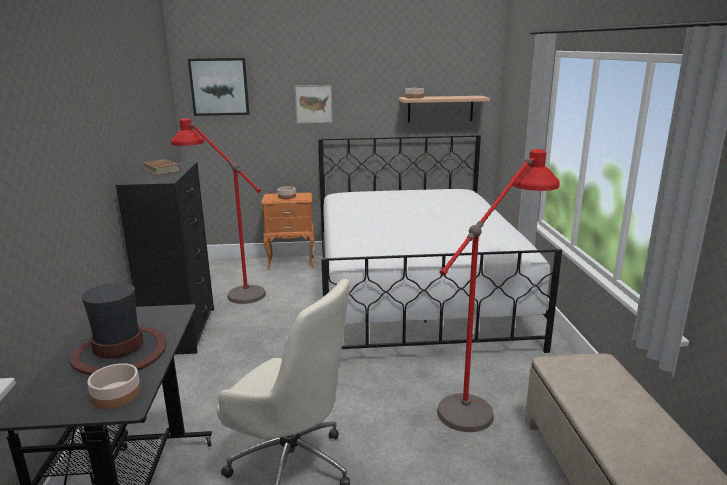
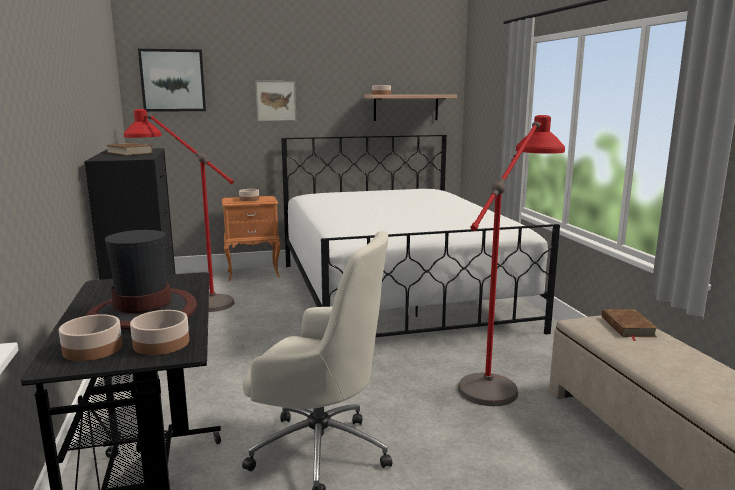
camera: 10 degrees left, 5 degrees down
none -> bowl [59,314,122,361]
none -> brown book [602,309,658,341]

